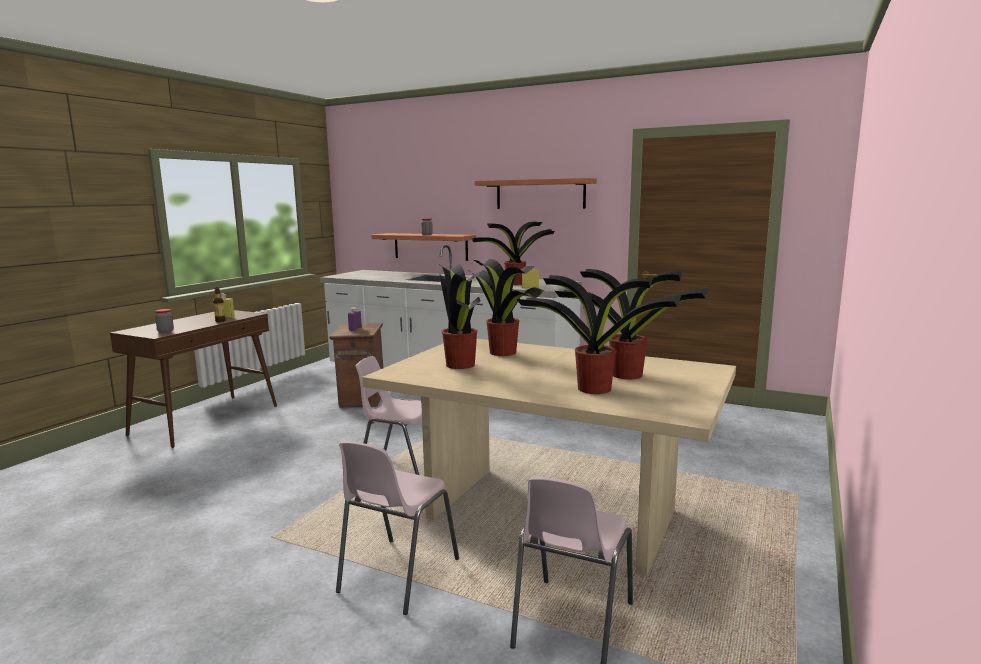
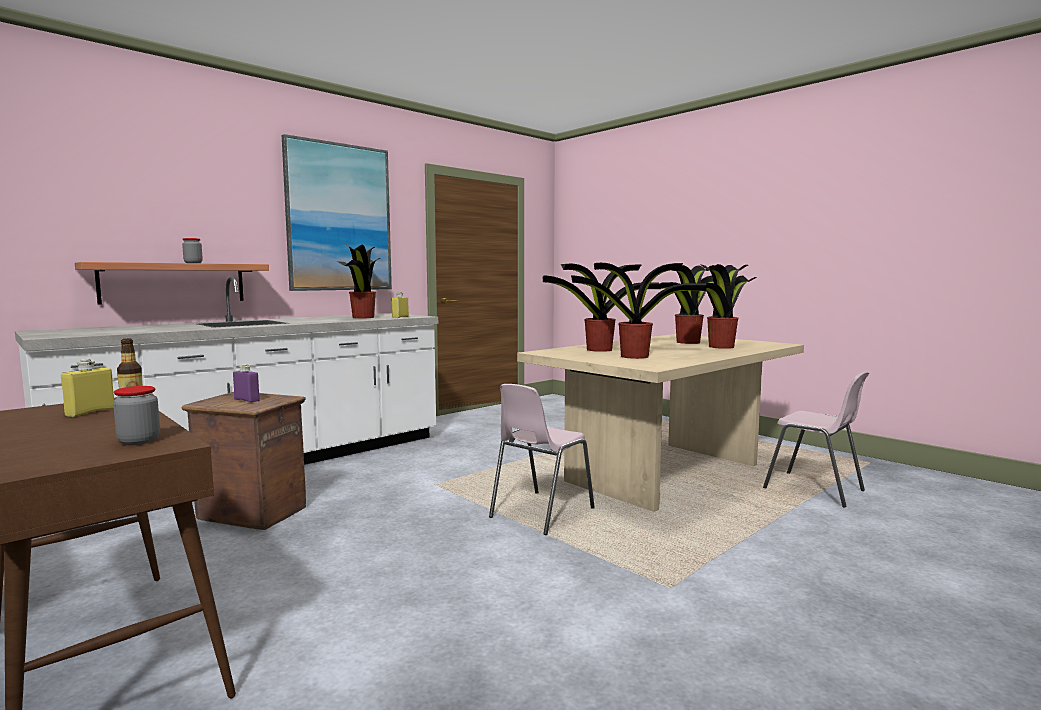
camera: 70 degrees left, 5 degrees down
pink chair [336,441,459,615] -> none
shelf [475,178,597,209] -> picture [282,134,392,291]

